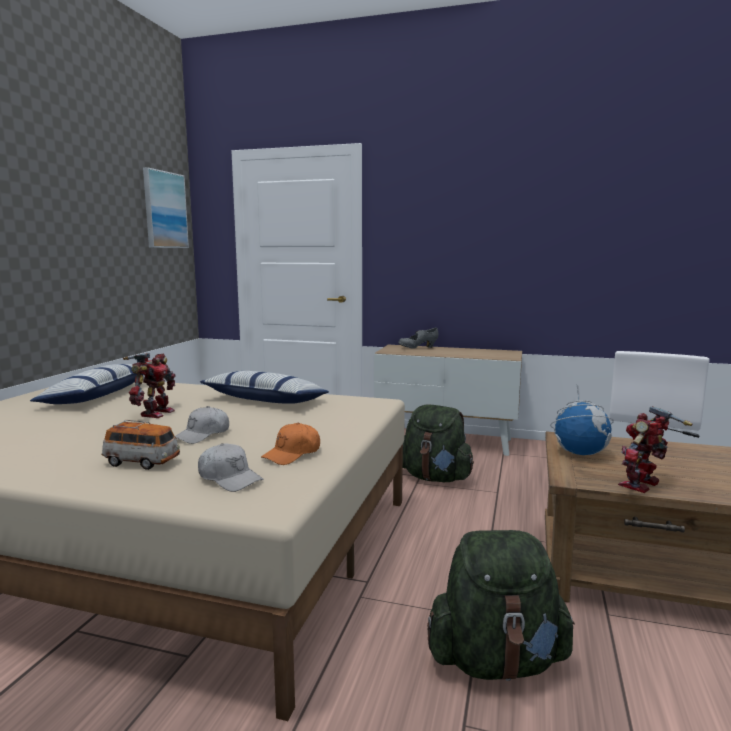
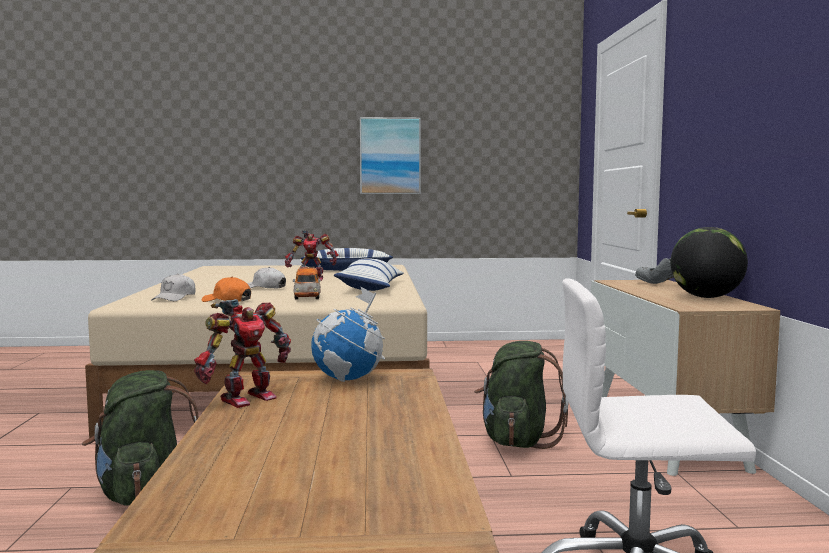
camera: 70 degrees right, 5 degrees down
toy car [101,420,180,470] -> toy car moved to [293,266,321,300]
picture [143,167,189,248] -> picture moved to [360,117,421,194]
toy robot [618,406,692,493] -> toy robot turned 105 degrees clockwise [194,299,291,408]
none -> globe [670,227,748,298]

